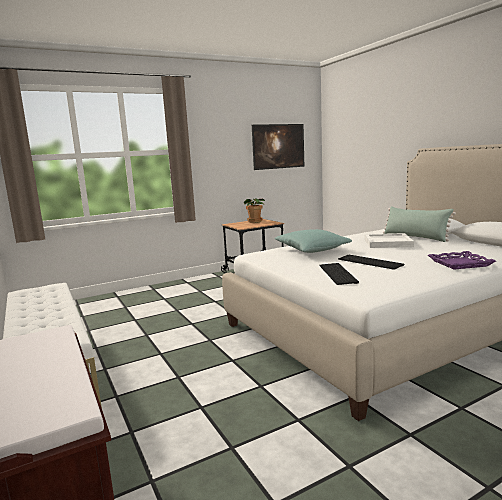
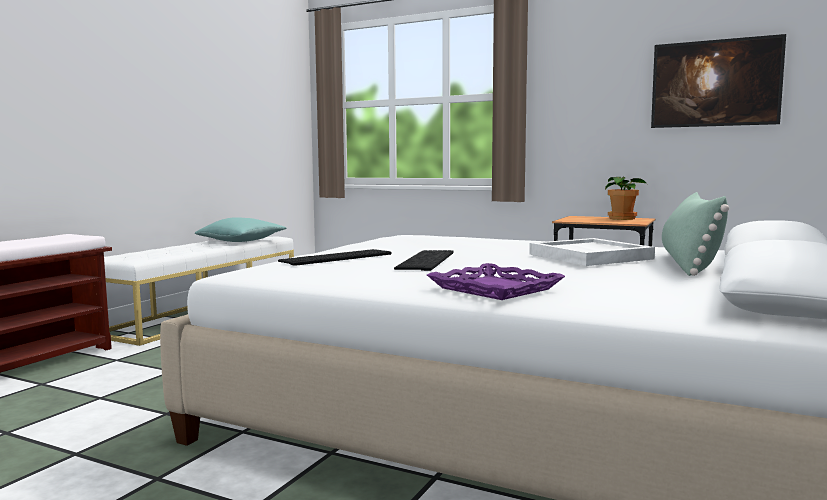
camera: 55 degrees right, 5 degrees down
turquoise pillow [274,229,352,253] -> turquoise pillow moved to [195,217,286,242]

